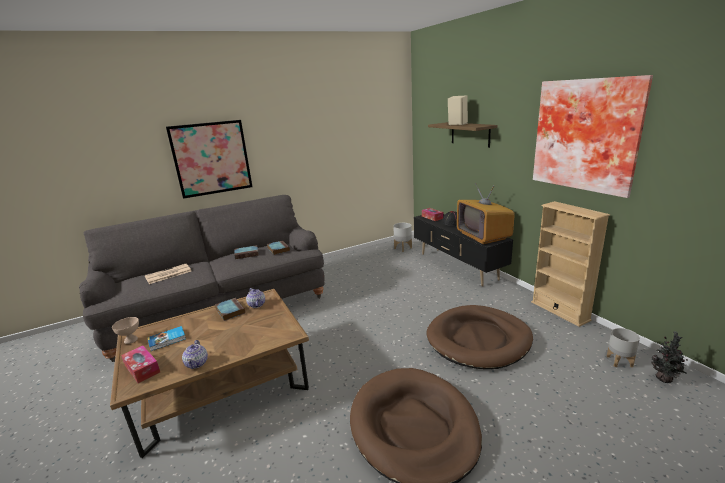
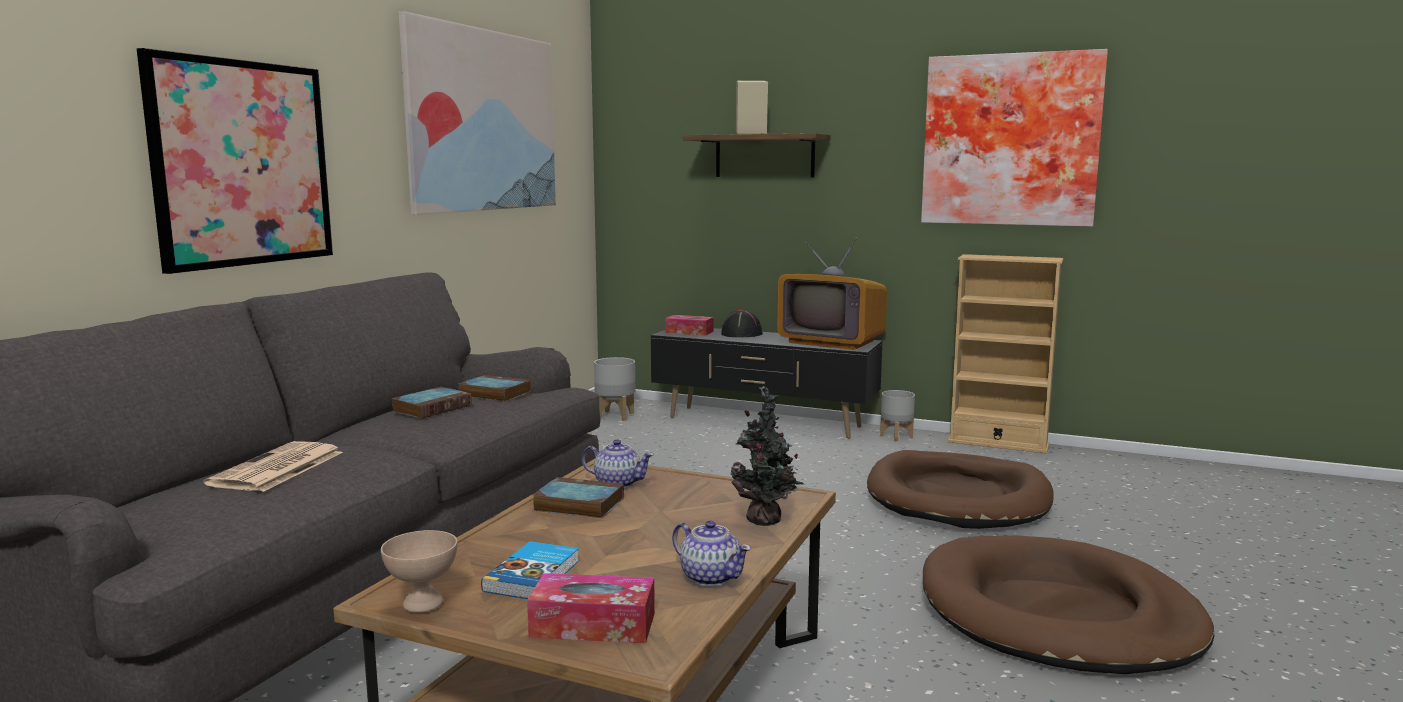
camera: 40 degrees left, 10 degrees down
grey planter [606,328,640,368] -> grey planter moved to [880,390,915,441]
potted plant [651,331,688,383] -> potted plant moved to [731,386,803,526]
none -> picture [398,11,556,215]

